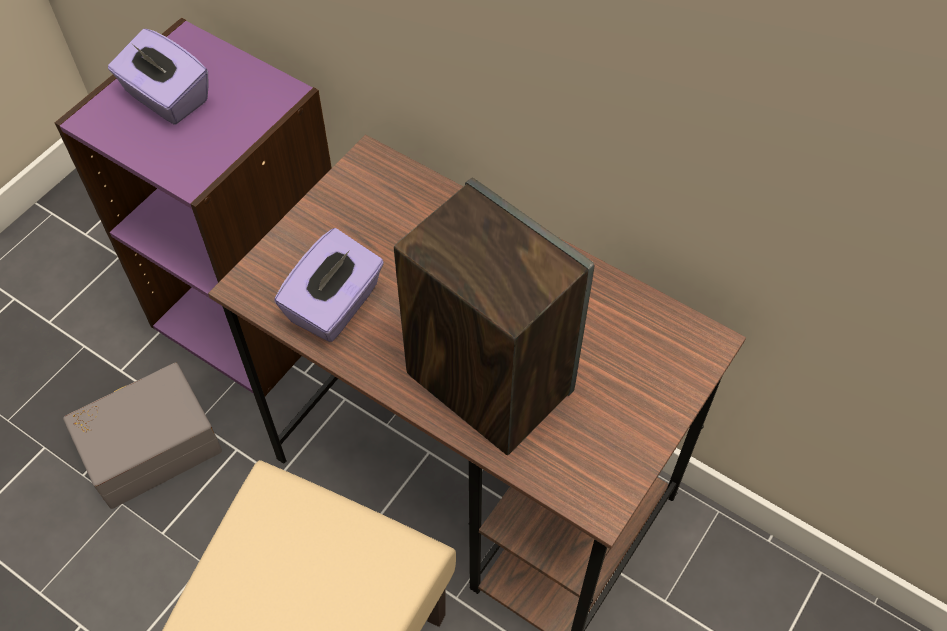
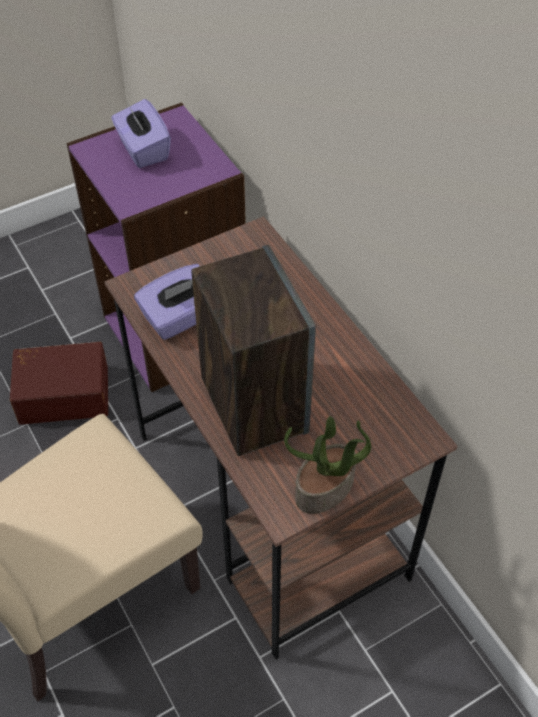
camera: 25 degrees right, 5 degrees down
grey storage box [63,363,222,509] -> brown storage box [10,342,108,425]
none -> potted plant [284,416,371,514]

